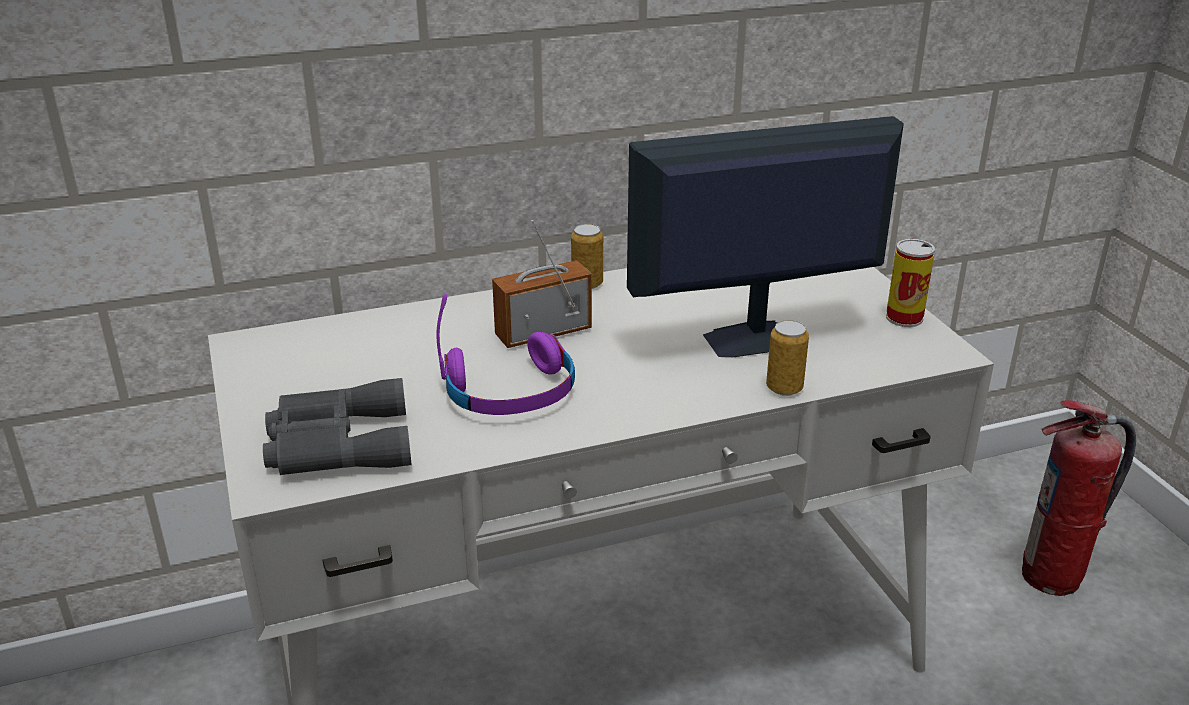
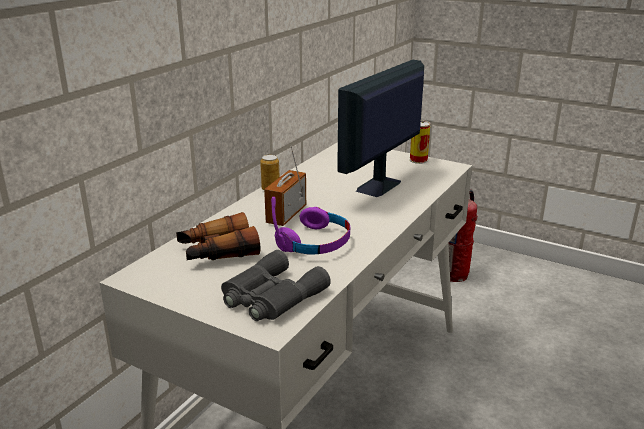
camera: 40 degrees left, 5 degrees down
can [766,320,809,396] -> none
none -> binoculars [176,212,261,260]

